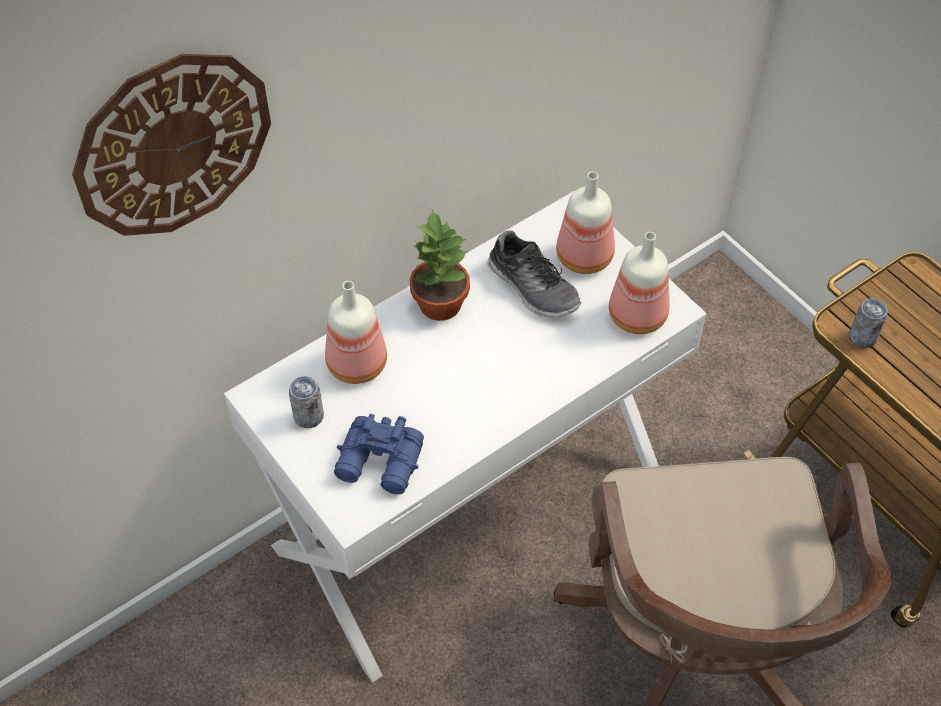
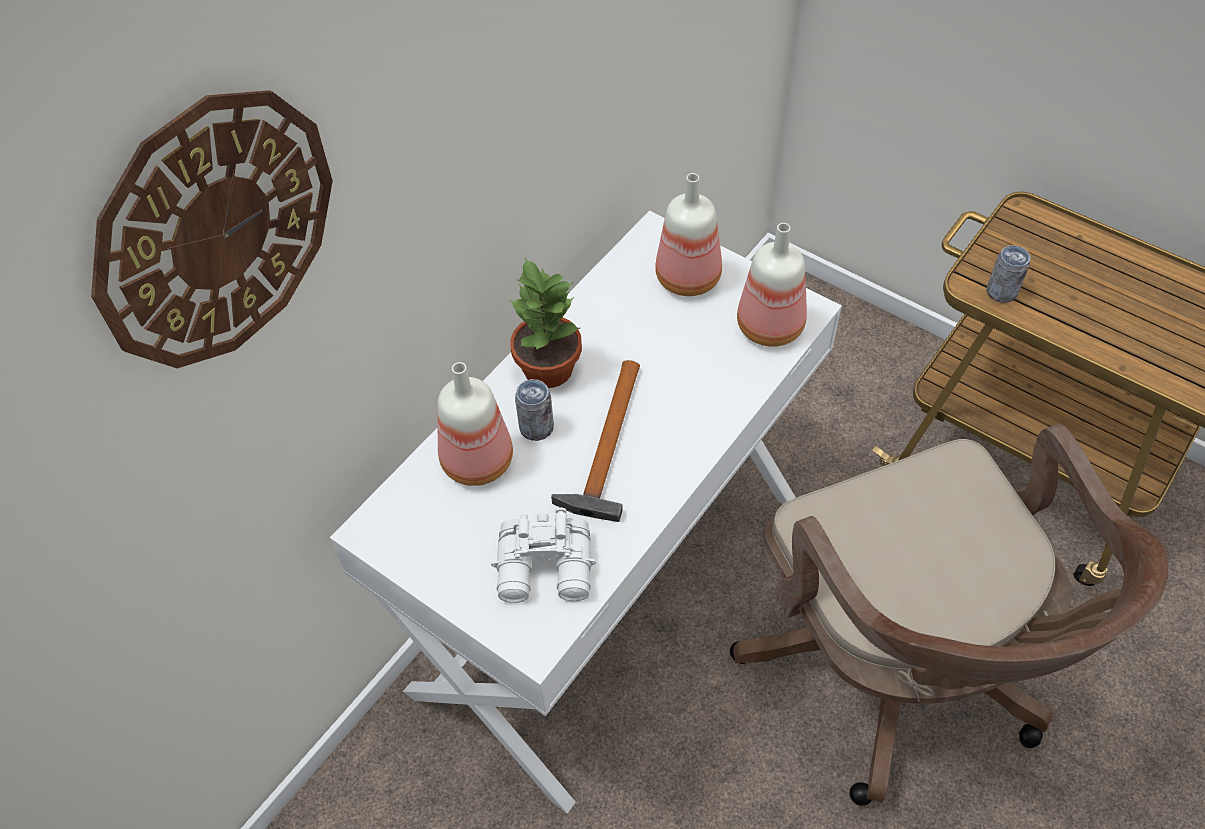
camera: 15 degrees left, 0 degrees up
can [289,376,324,428] -> can moved to [515,379,554,441]
blue binoculars [334,414,424,494] -> white binoculars [491,507,596,603]
shoe [487,230,582,317] -> none
none -> hammer [551,360,640,522]

